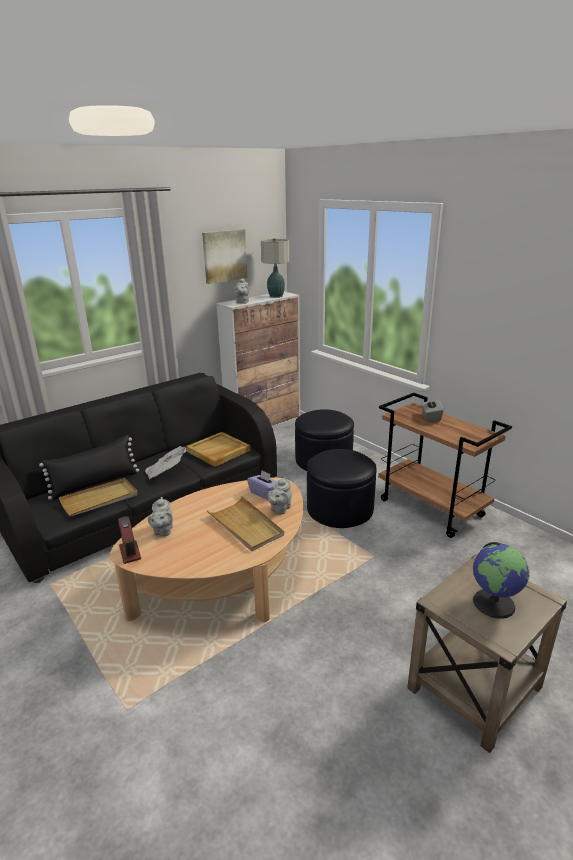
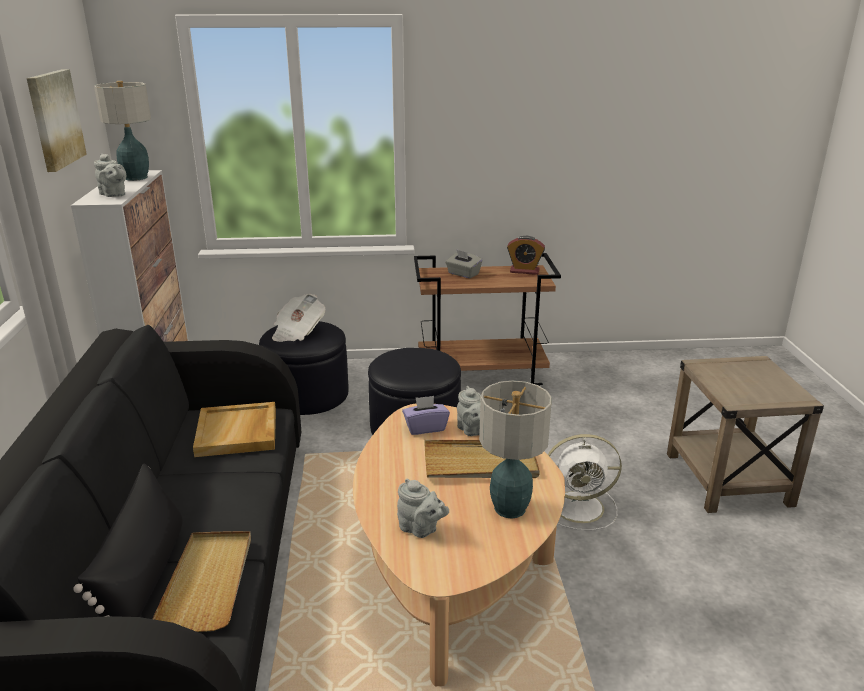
camera: 55 degrees left, 0 degrees up
alarm clock [118,516,141,564] -> alarm clock moved to [507,236,545,275]
newspaper [145,446,186,479] -> newspaper moved to [272,294,325,342]
globe [473,542,530,619] -> none
none -> table lamp [479,380,552,519]
none -> white fan [548,434,622,530]

